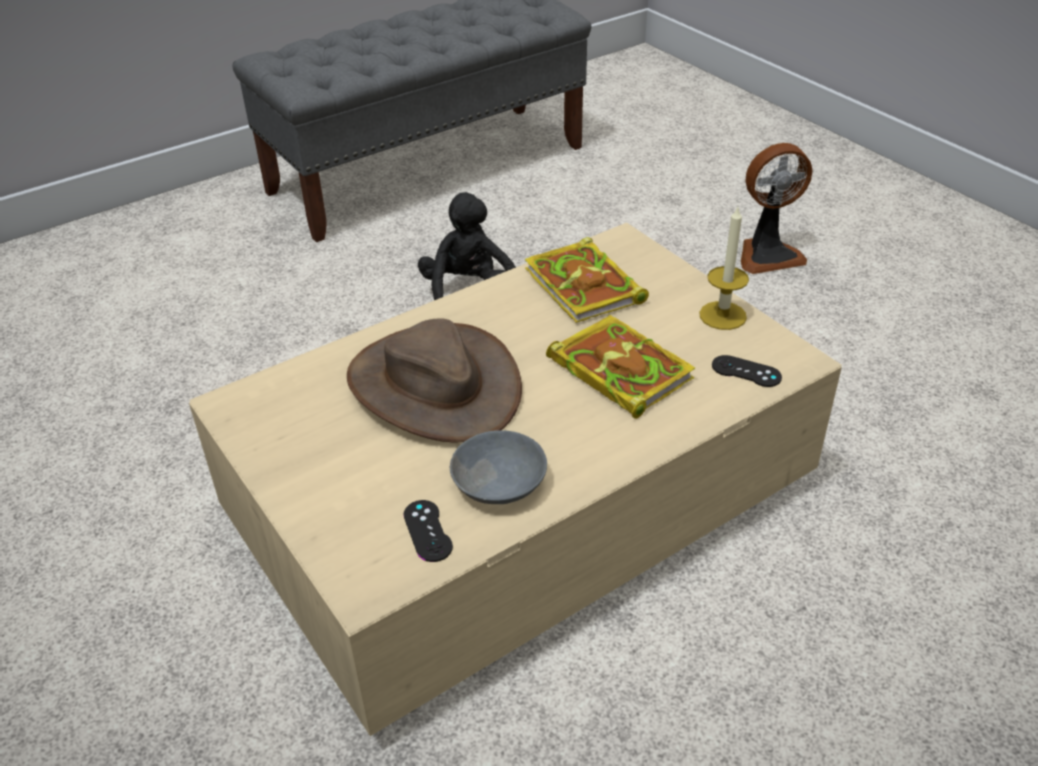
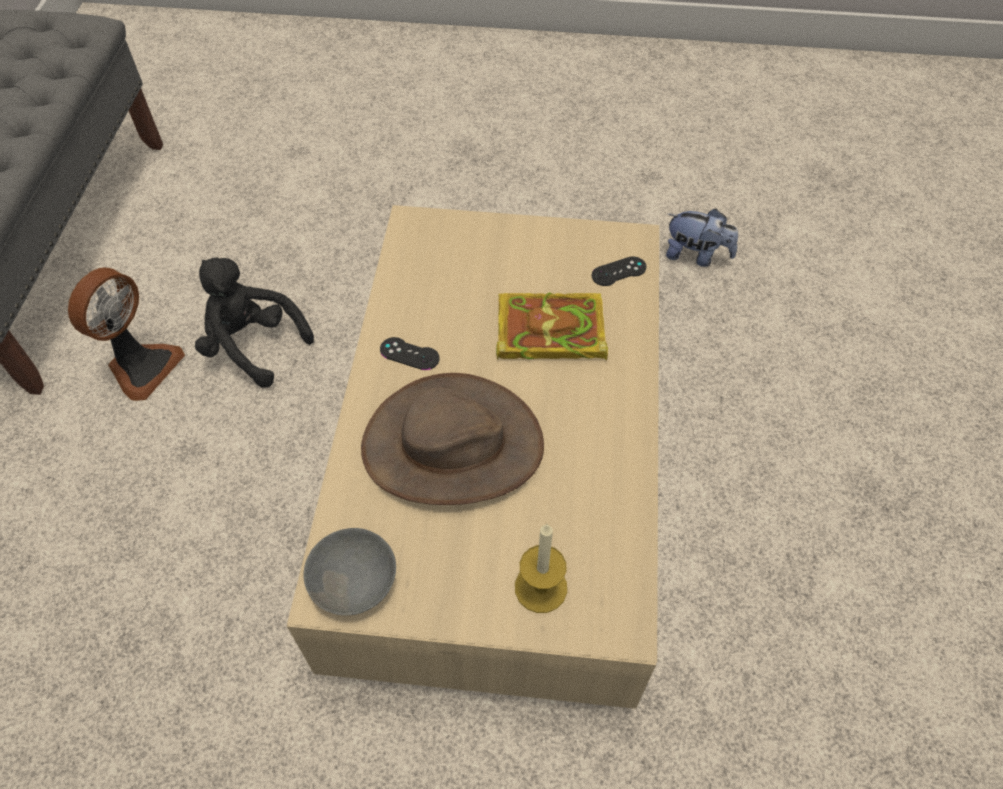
camera: 50 degrees left, 15 degrees up
black game controller [403,500,453,562] -> black game controller moved to [380,337,440,370]
grey bowl [450,430,547,504] -> grey bowl moved to [304,528,396,616]
book [525,237,649,323] -> none
candle [699,207,749,330] -> candle moved to [515,524,567,613]
fan [741,143,813,274] -> fan moved to [68,268,185,401]
none -> plush toy [666,209,738,267]

